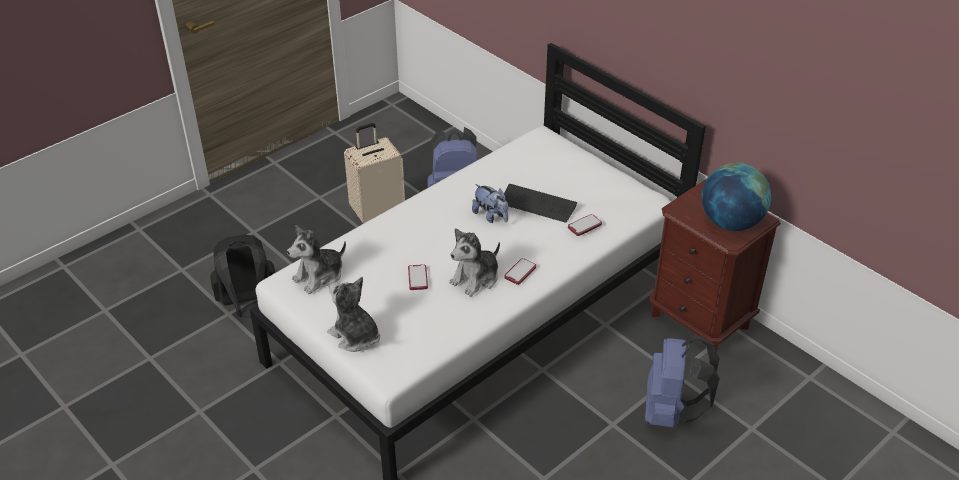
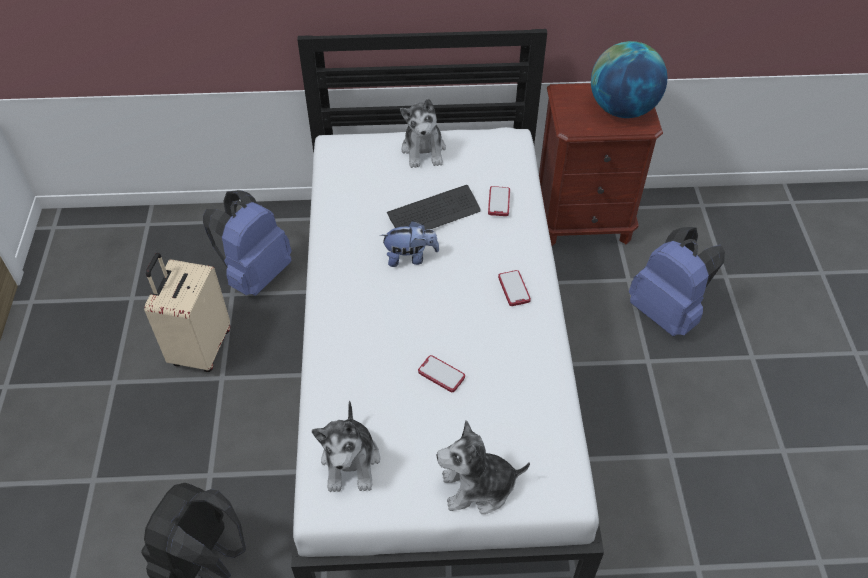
camera: 50 degrees left, 10 degrees up
plush toy [449,228,500,297] -> plush toy moved to [400,98,446,168]

